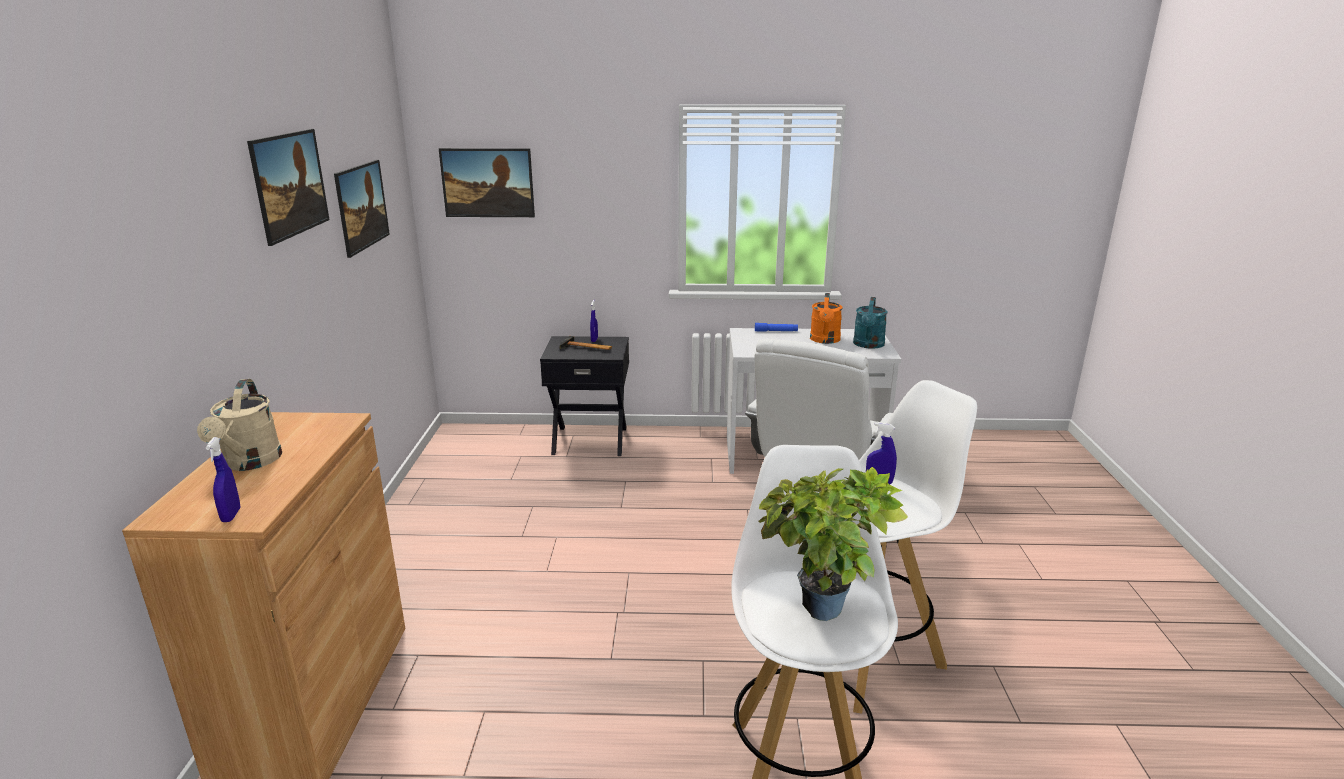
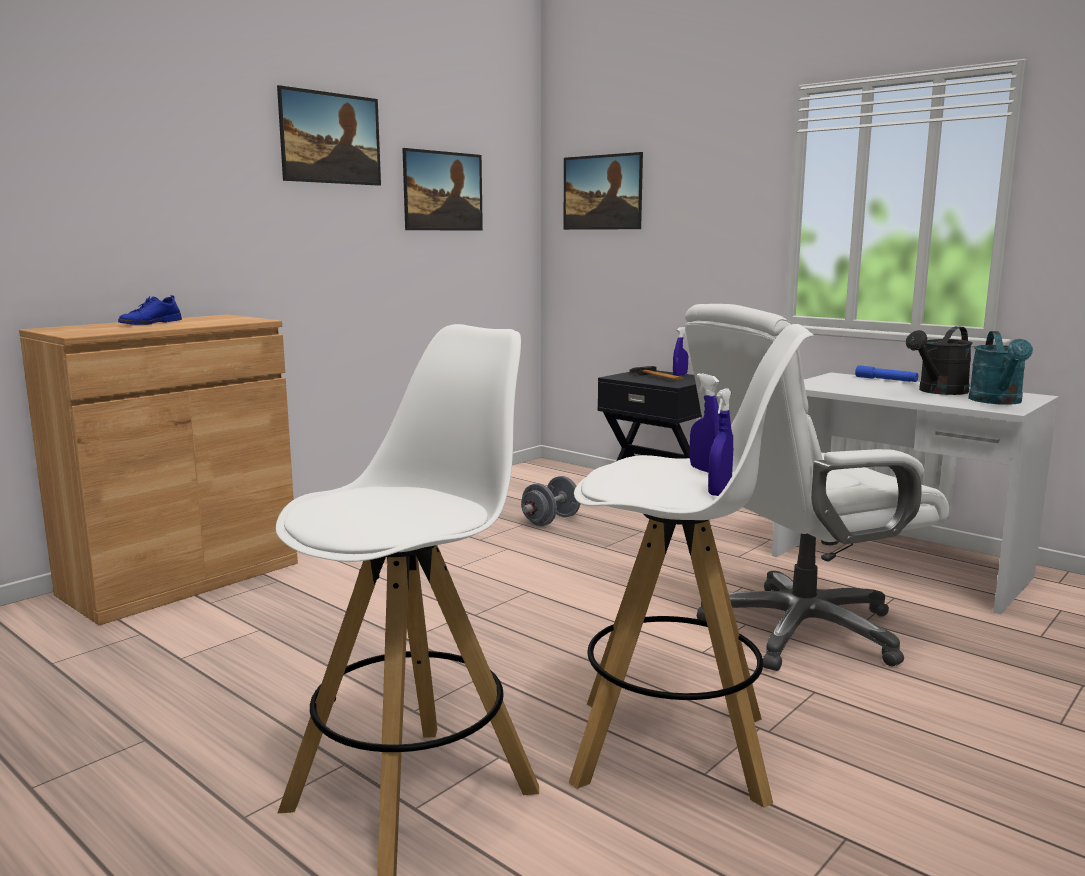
camera: 40 degrees right, 10 degrees down
beige watering can [197,379,282,471] -> blue shoe [118,295,182,325]
blue spray bottle [206,437,240,522] -> blue spray bottle moved to [708,388,733,496]
potted plant [758,467,908,621] -> none
orange watering can [810,293,842,344] -> black watering can [906,326,972,395]
turquoise watering can [853,297,888,349] -> turquoise watering can turned 45 degrees counterclockwise [968,331,1033,405]
none -> grey dumbbell [521,476,580,526]

